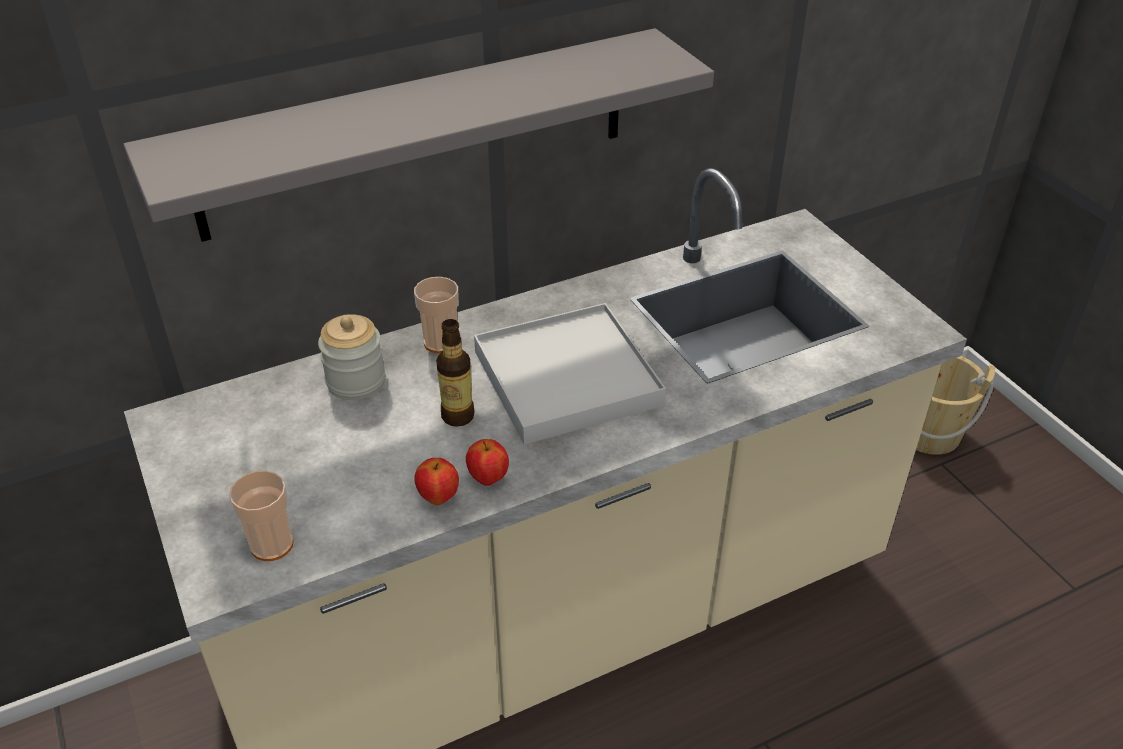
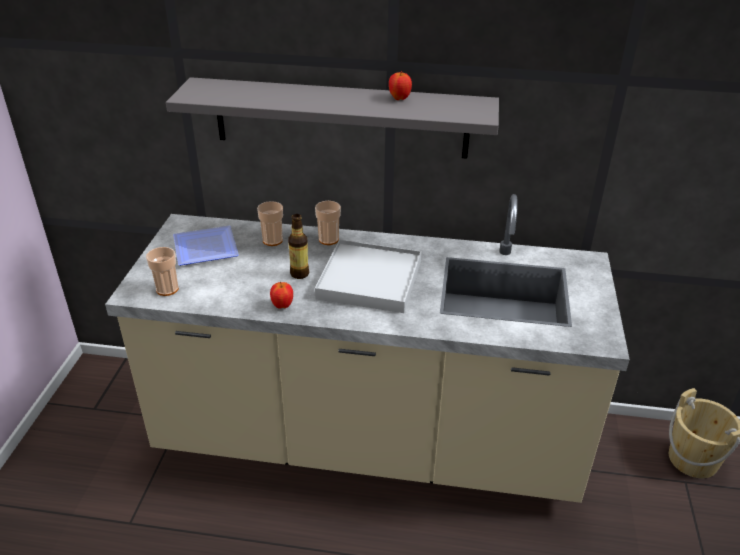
camera: 35 degrees right, 5 degrees down
jar [318,314,386,400] -> cup [257,201,283,246]
apple [414,458,459,505] -> apple moved to [389,71,412,100]
none -> plate [173,225,239,266]

